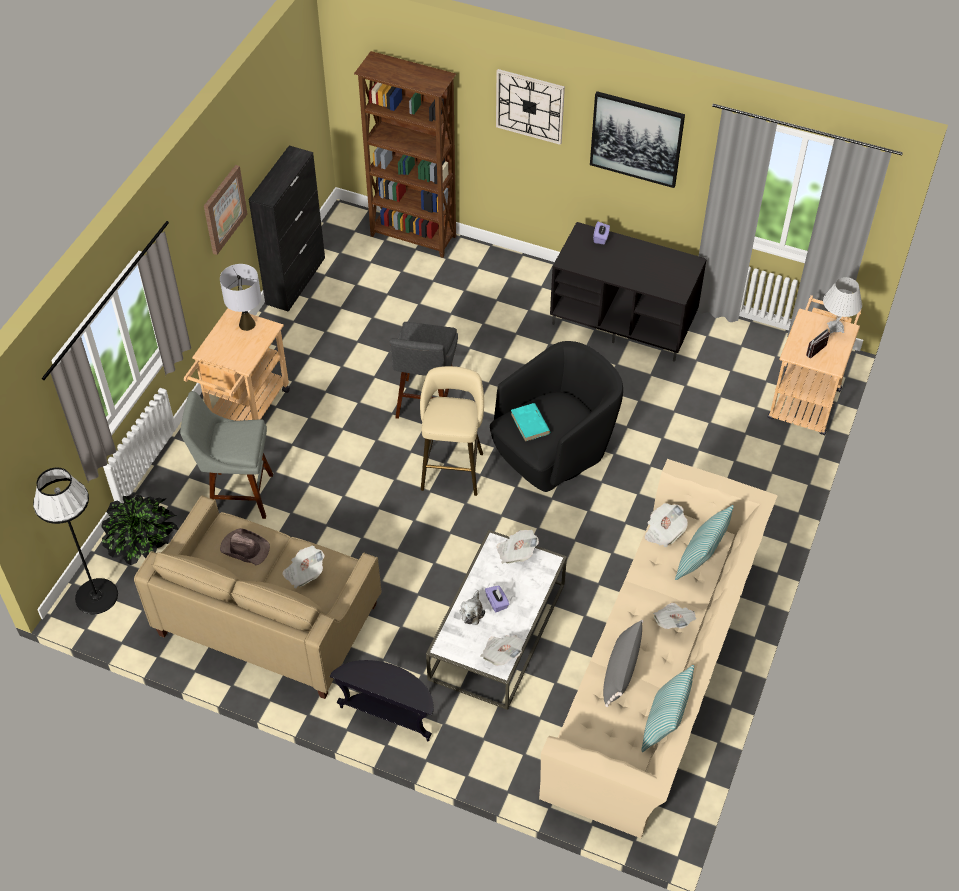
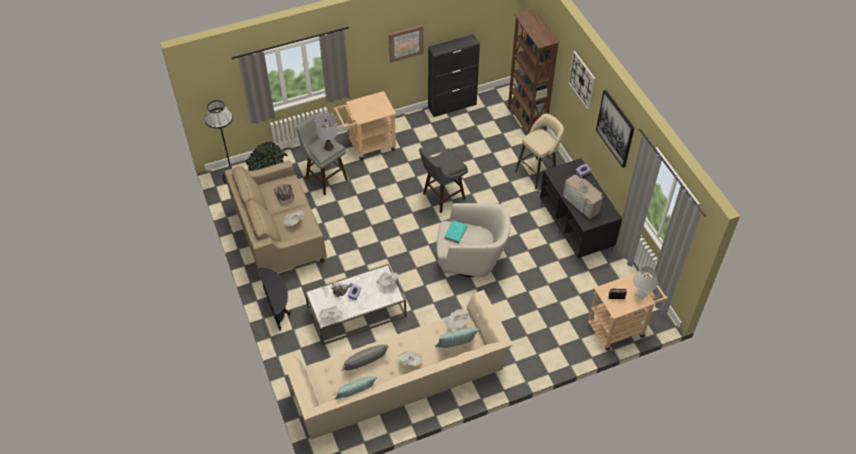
camera: 45 degrees right, 0 degrees up
grey table lamp [220,264,261,331] -> grey table lamp moved to [315,113,338,151]
beige stool [420,366,484,496] -> beige stool moved to [515,114,564,190]
black armchair [490,341,623,492] -> beige armchair [437,203,510,277]
none -> television [563,169,603,219]

